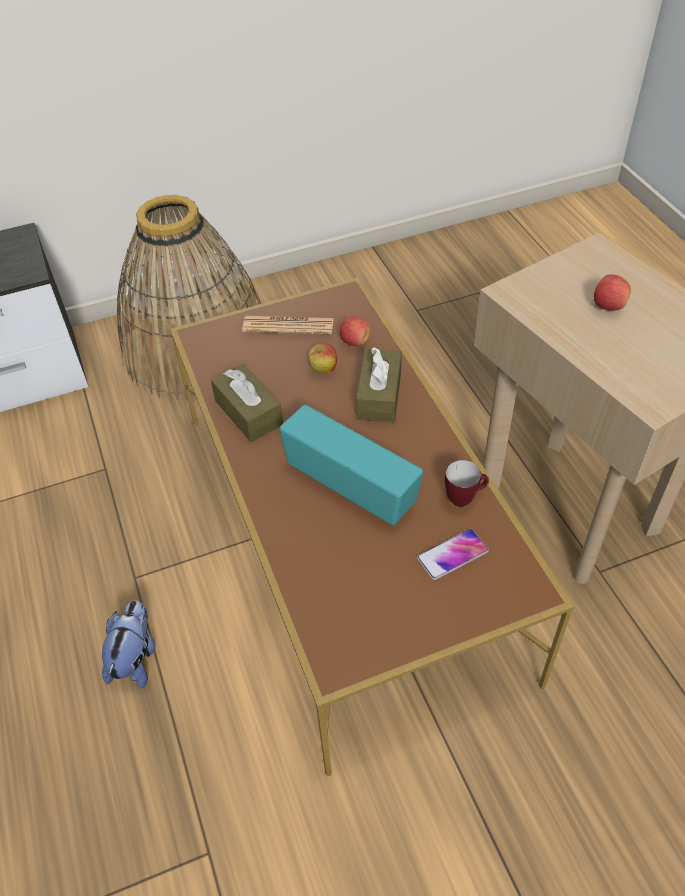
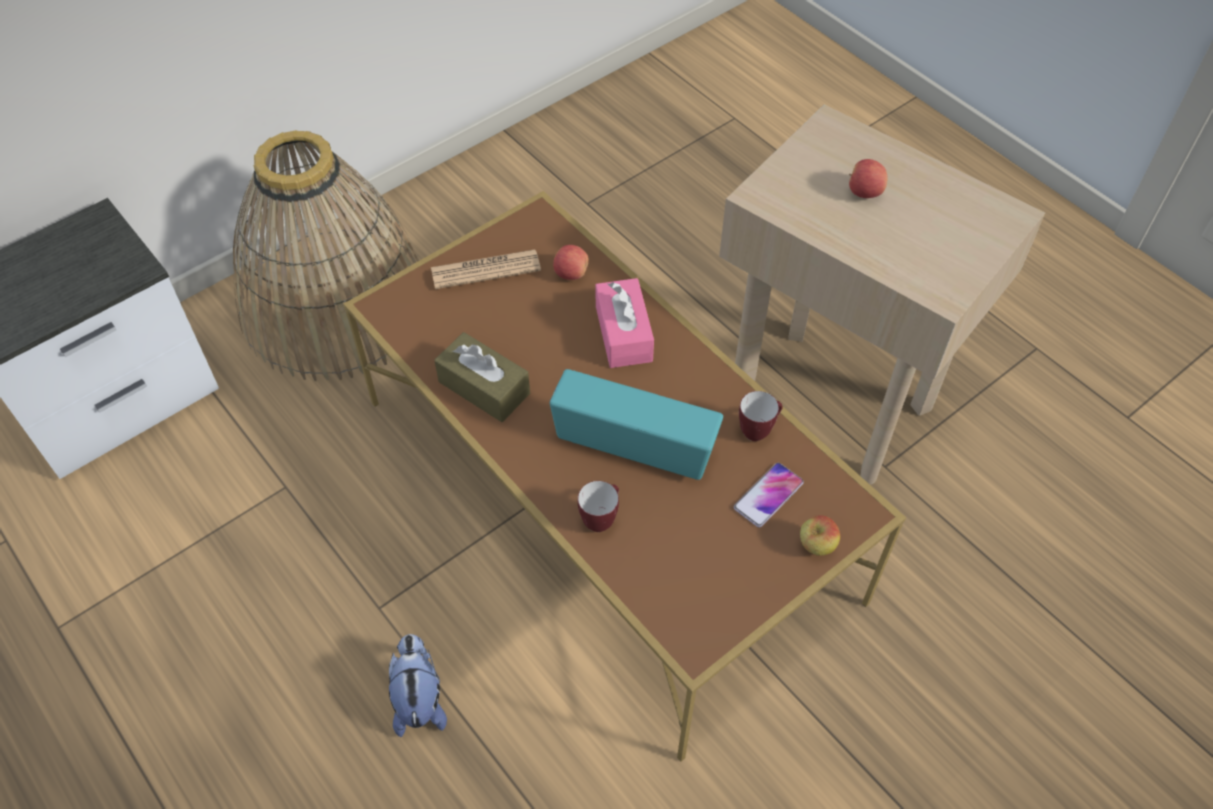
camera: 20 degrees left, 5 degrees up
apple [308,343,337,374] -> apple moved to [800,515,840,556]
brown tissue box [356,347,402,423] -> pink tissue box [595,278,654,368]
none -> mug [578,481,619,532]

